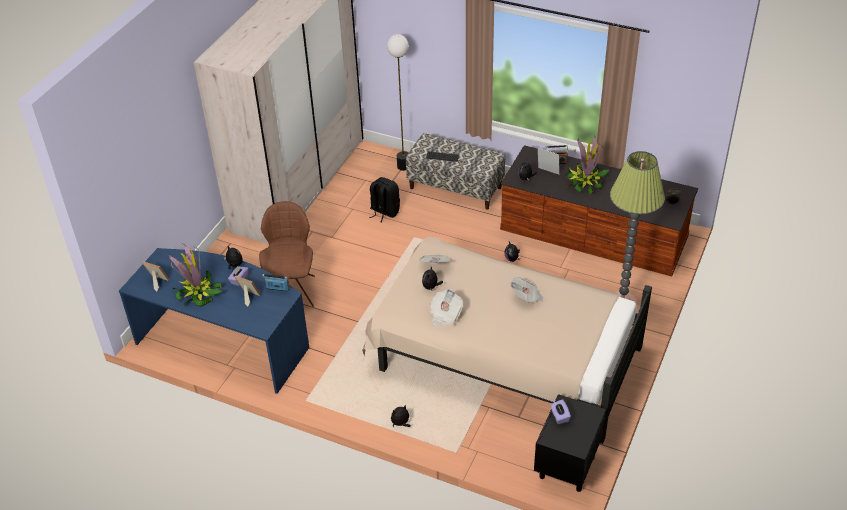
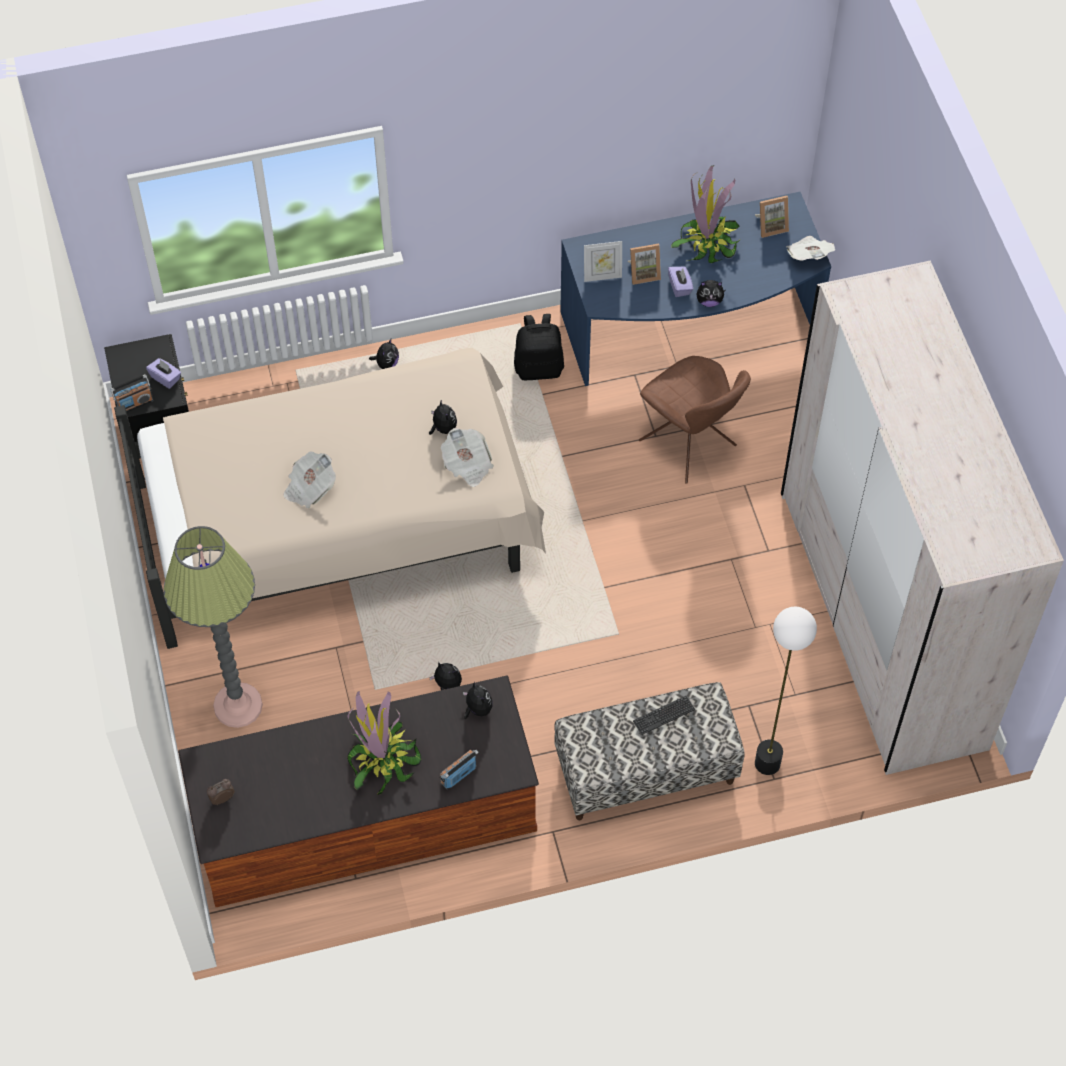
camera: 140 degrees right, 15 degrees up
radio [262,274,290,292] -> radio moved to [110,374,153,412]
black backpack [369,177,400,223] -> black backpack moved to [514,314,564,380]
newspaper [430,289,463,326] -> newspaper moved to [786,236,835,260]
picture frame [538,148,559,174] -> picture frame moved to [584,241,622,282]

